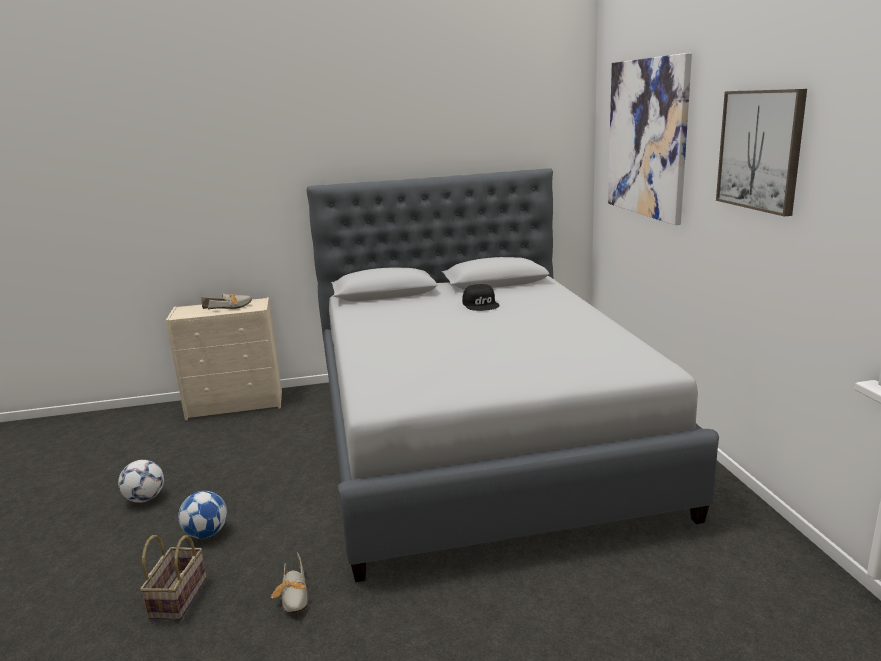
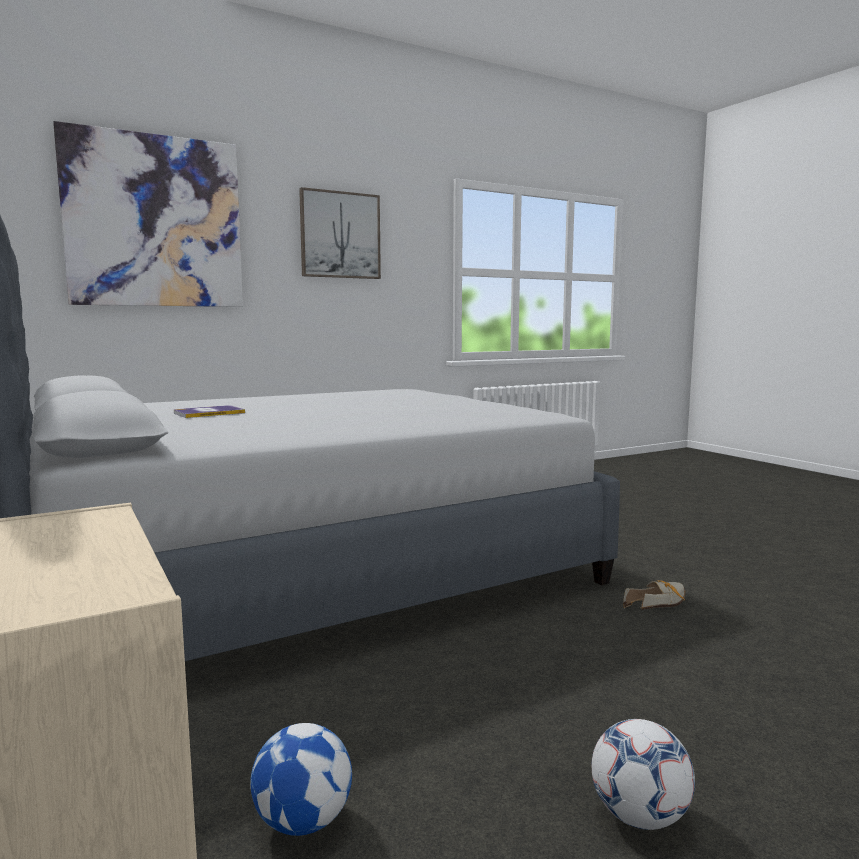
camera: 110 degrees left, 10 degrees down
basket [140,535,207,620] -> none
football [178,491,227,539] -> football moved to [250,723,352,836]
shoe [201,294,252,309] -> none
black cap [462,284,500,311] -> book [174,405,245,418]

